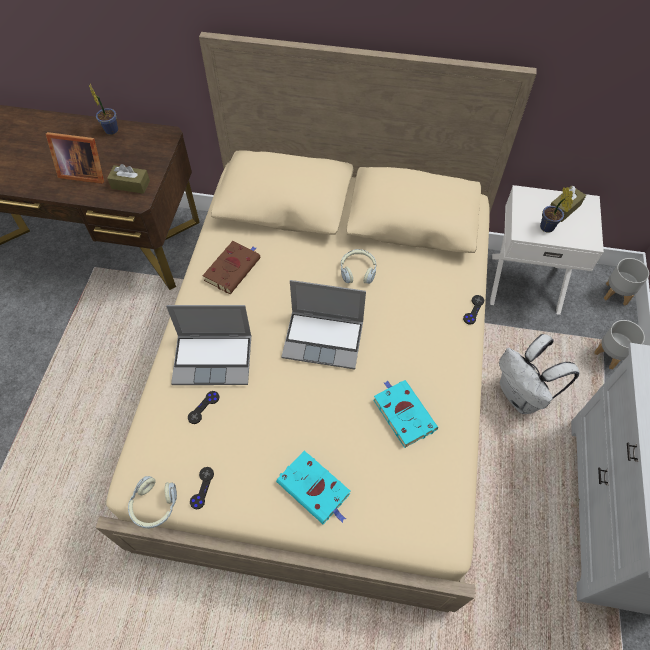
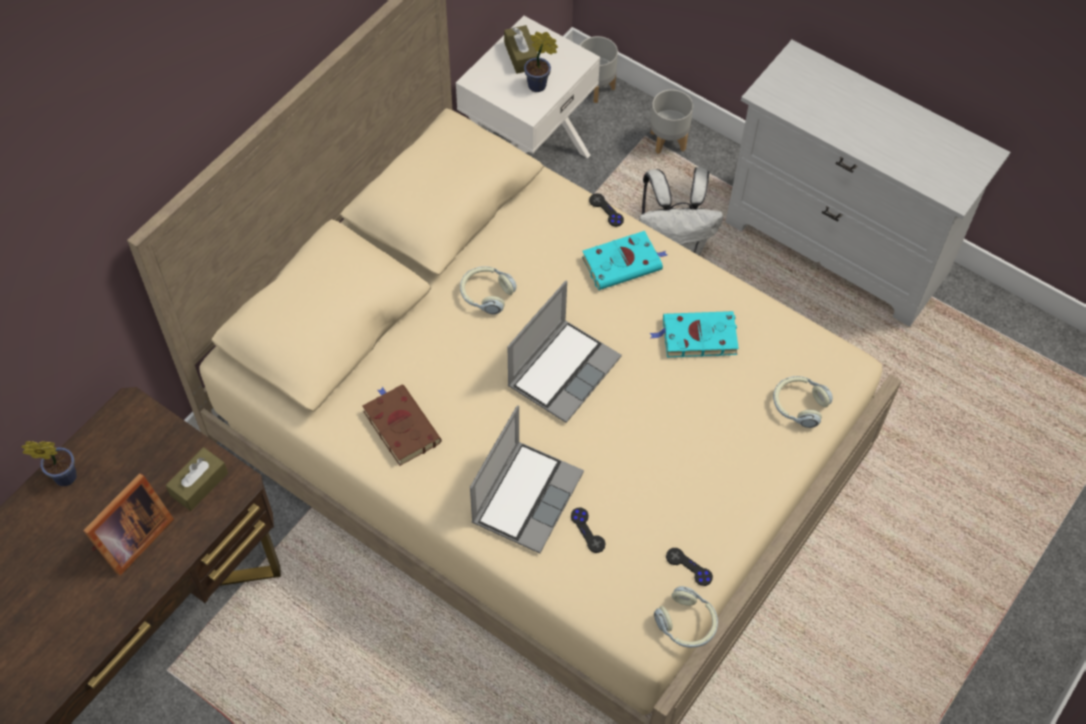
camera: 65 degrees left, 0 degrees up
turquoise book [276,450,350,524] -> turquoise book moved to [582,231,667,290]
none -> headphones [773,376,833,428]

